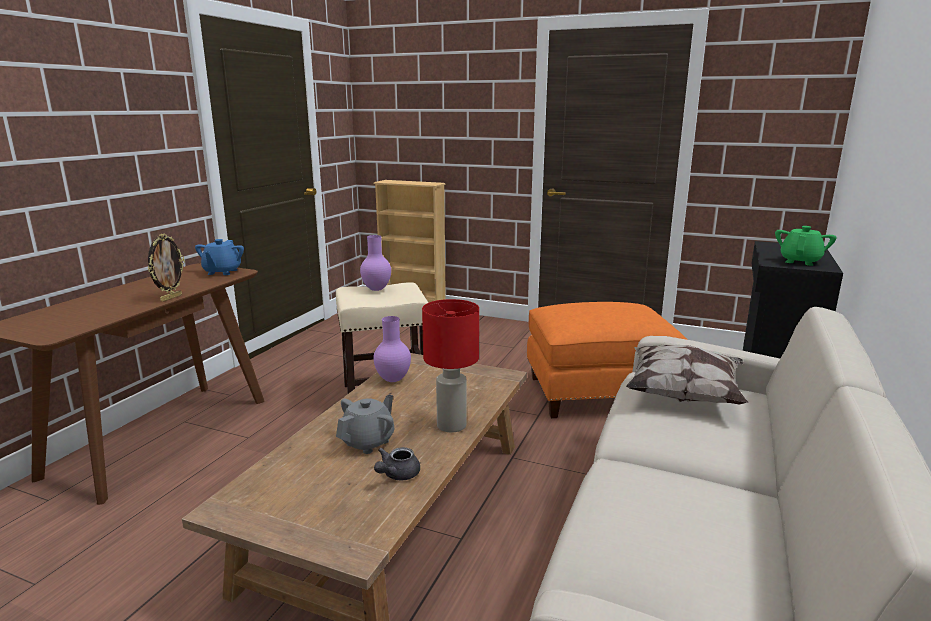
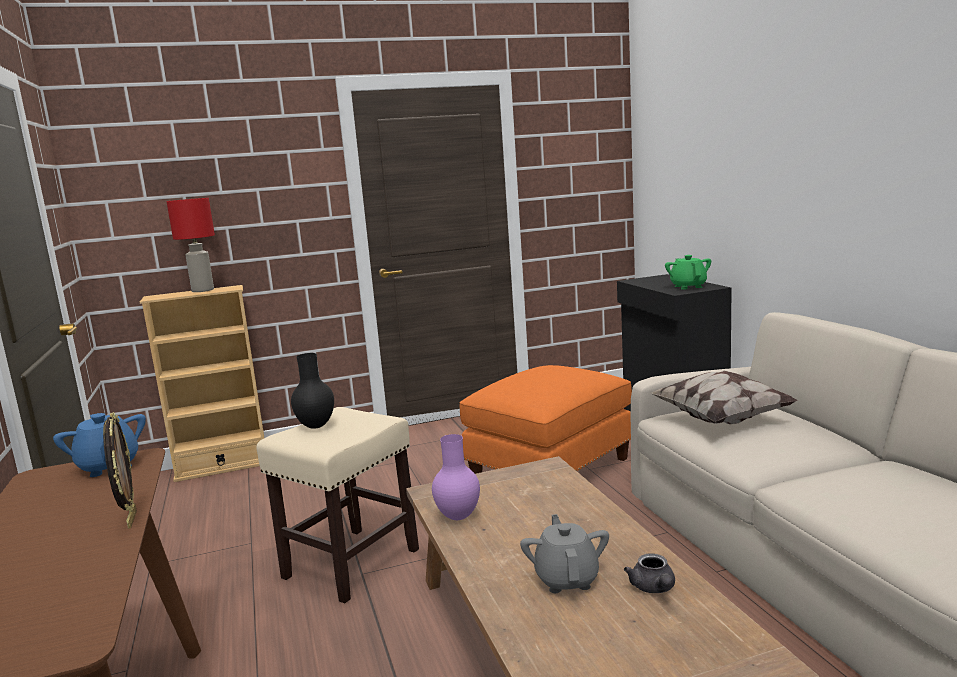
camera: 40 degrees left, 5 degrees down
purple vase [360,235,391,291] -> black vase [291,353,334,429]
red table lamp [422,299,479,432] -> red table lamp moved to [166,198,215,292]

